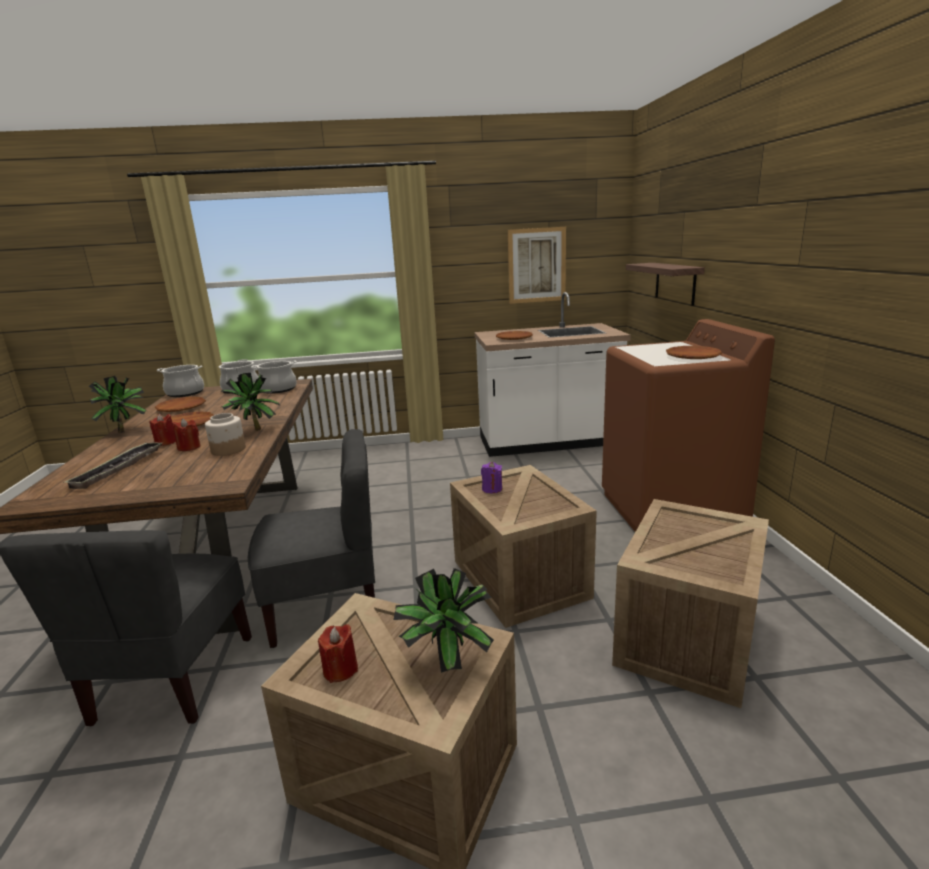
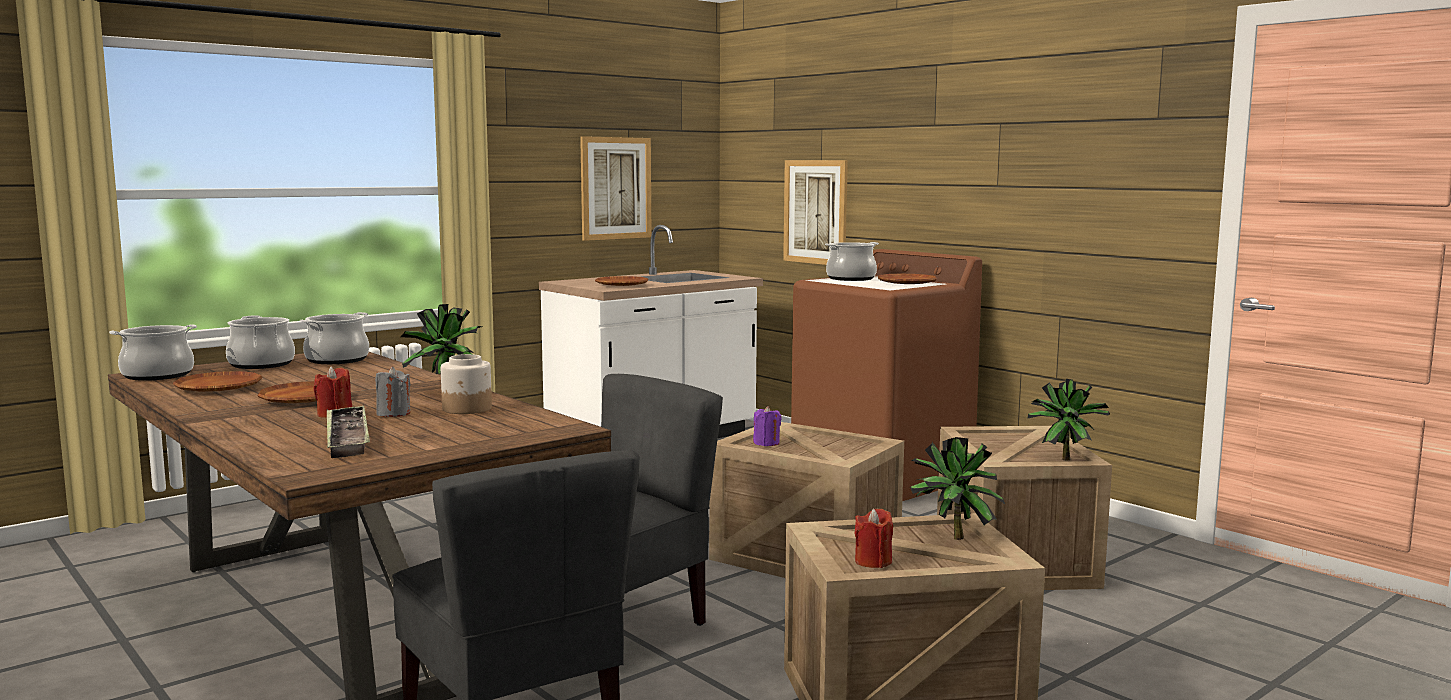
camera: 35 degrees left, 10 degrees down
potted plant [89,376,147,433] -> potted plant moved to [1027,379,1110,460]
red candle [172,418,201,451] -> grey candle [375,366,411,417]
shelf [626,263,705,306] -> picture [783,160,848,265]
none -> cooking pot [825,242,879,281]

